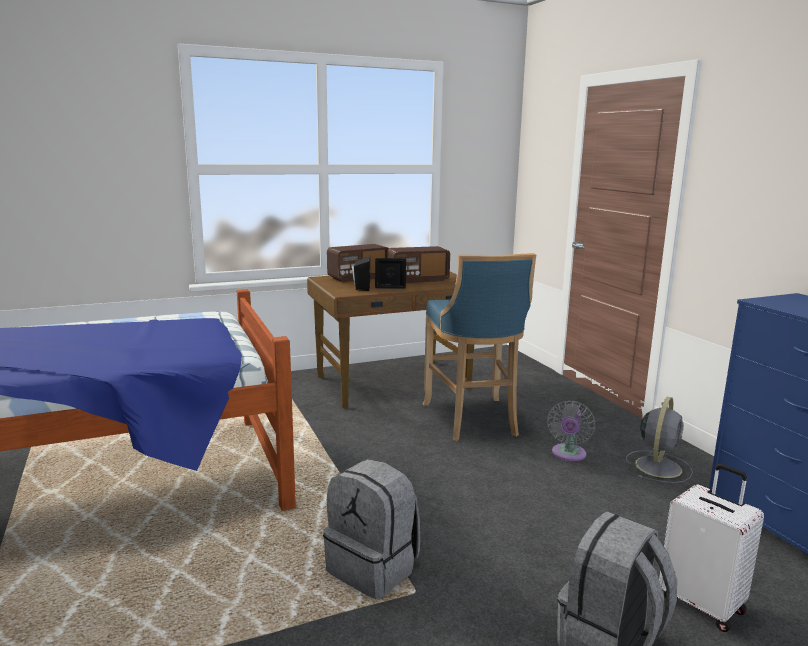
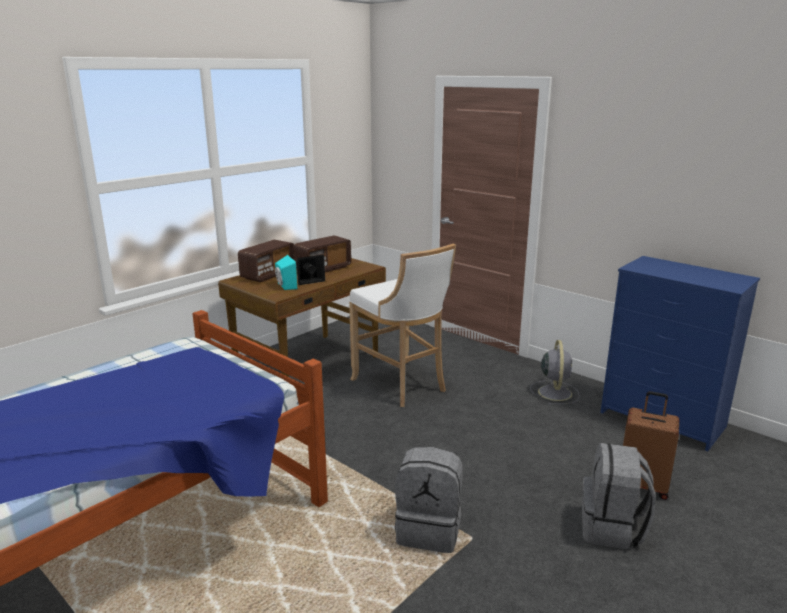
camera: 25 degrees left, 5 degrees up
black speaker [352,256,370,291] -> turquoise speaker [275,255,297,290]
blue stool [423,253,536,441] -> white stool [349,244,456,407]
grey fan [547,401,595,461] -> none
white suitcase [659,464,764,632] -> brown suitcase [623,391,679,500]

